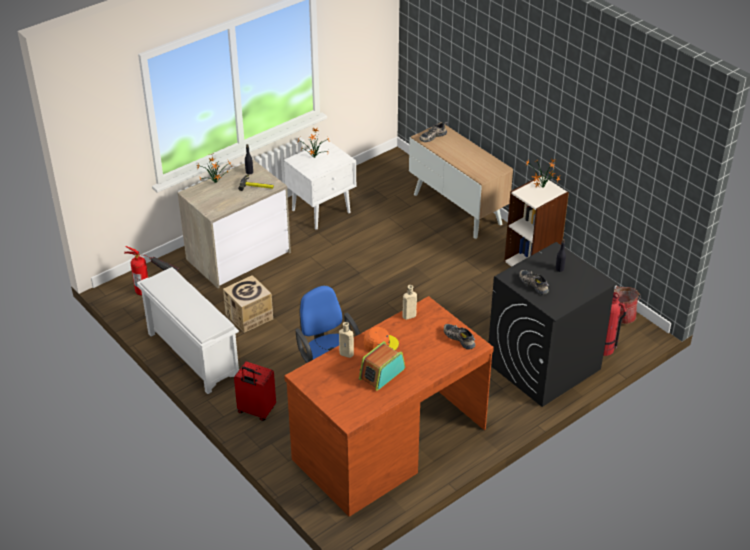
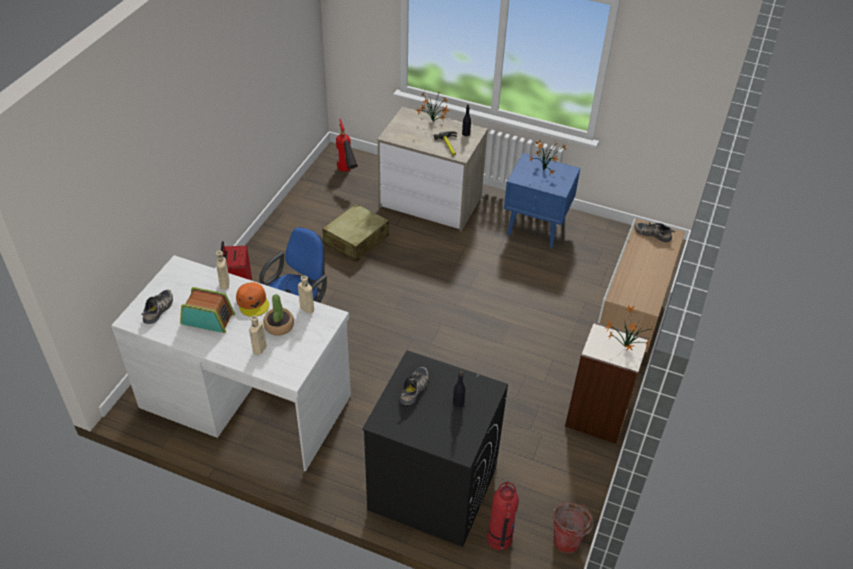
camera: 60 degrees right, 5 degrees up
white shoe rack [137,267,239,394] -> none
cardboard box [223,275,273,333] -> beige suitcase [322,204,389,262]
white nightstand [284,140,356,229] -> blue nightstand [504,153,580,248]
brown desk [284,296,494,516] -> white desk [111,255,351,471]
shoe [444,324,476,350] -> shoe moved to [141,290,173,324]
none -> beige bottle [249,315,267,355]
none -> potted plant [263,294,294,336]

